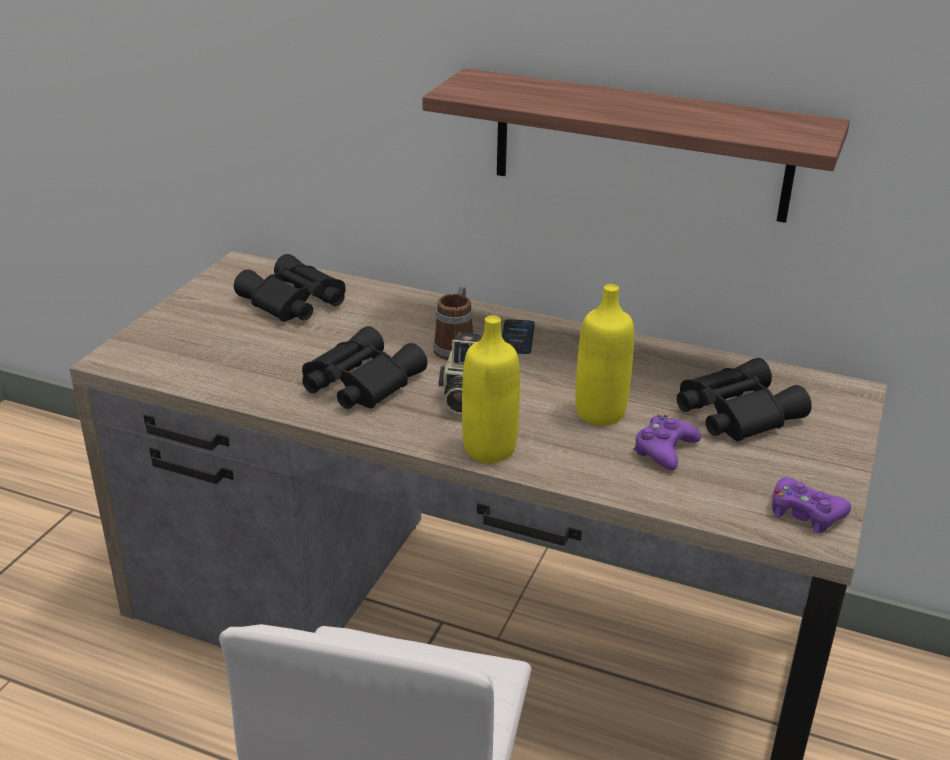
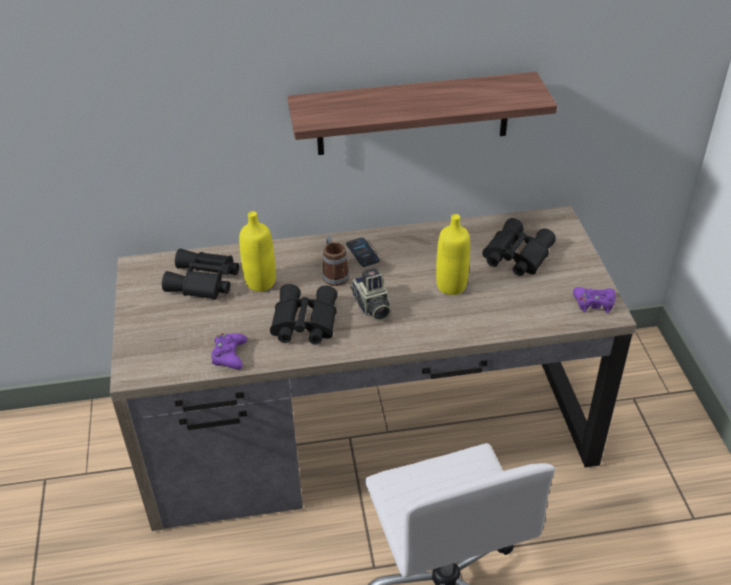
camera: 30 degrees left, 10 degrees up
yellow bottle [462,315,520,463] -> yellow bottle moved to [239,211,276,292]
purple game controller [633,415,701,471] -> purple game controller moved to [211,333,247,369]

